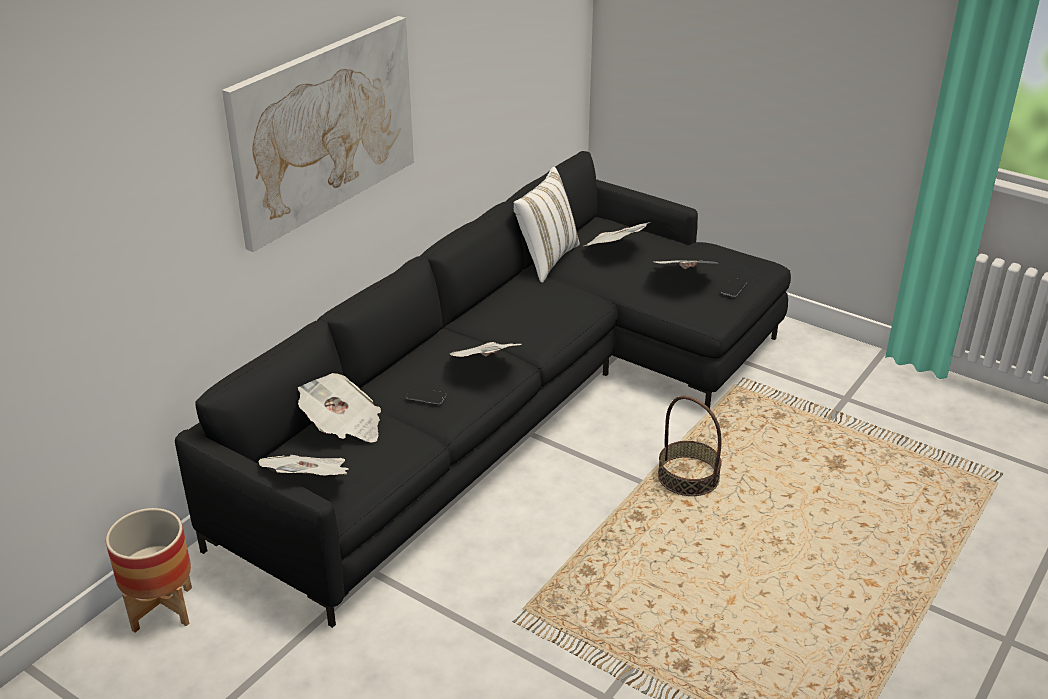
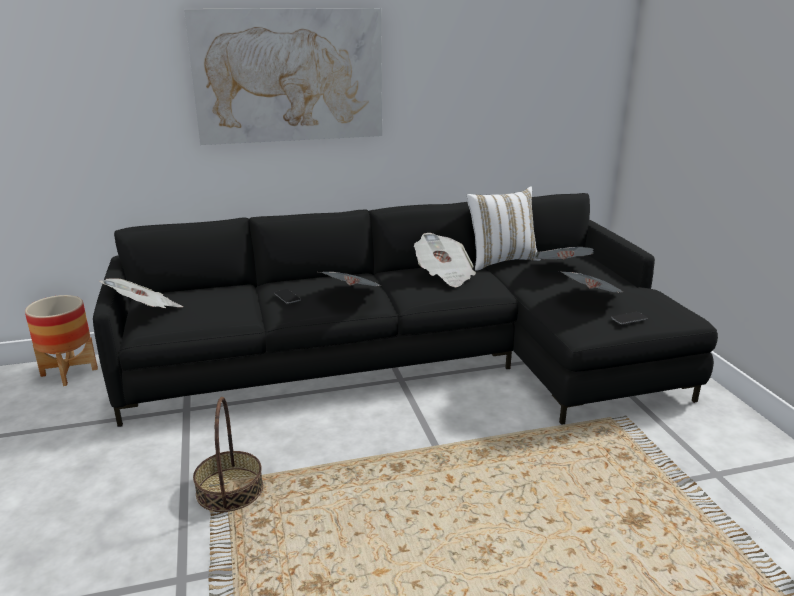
camera: 40 degrees right, 10 degrees down
newspaper [298,373,381,443] -> newspaper moved to [414,233,476,287]
basket [658,396,722,496] -> basket moved to [193,397,263,512]

